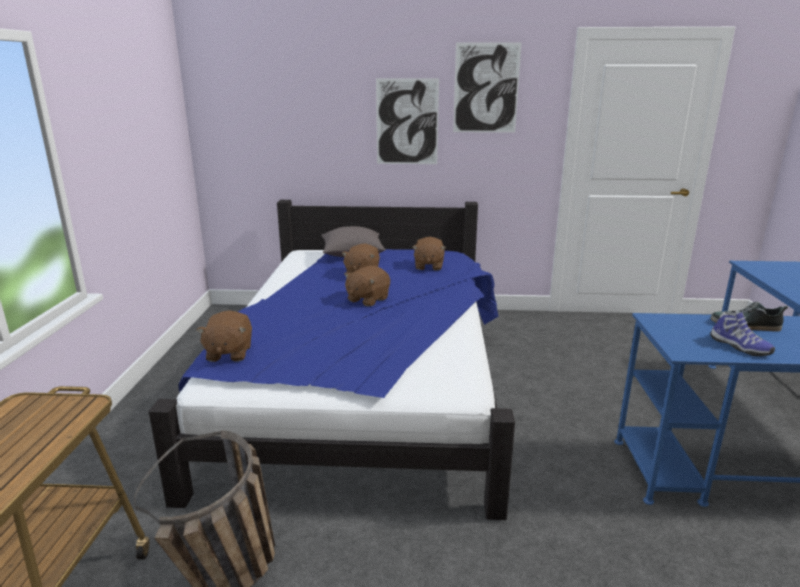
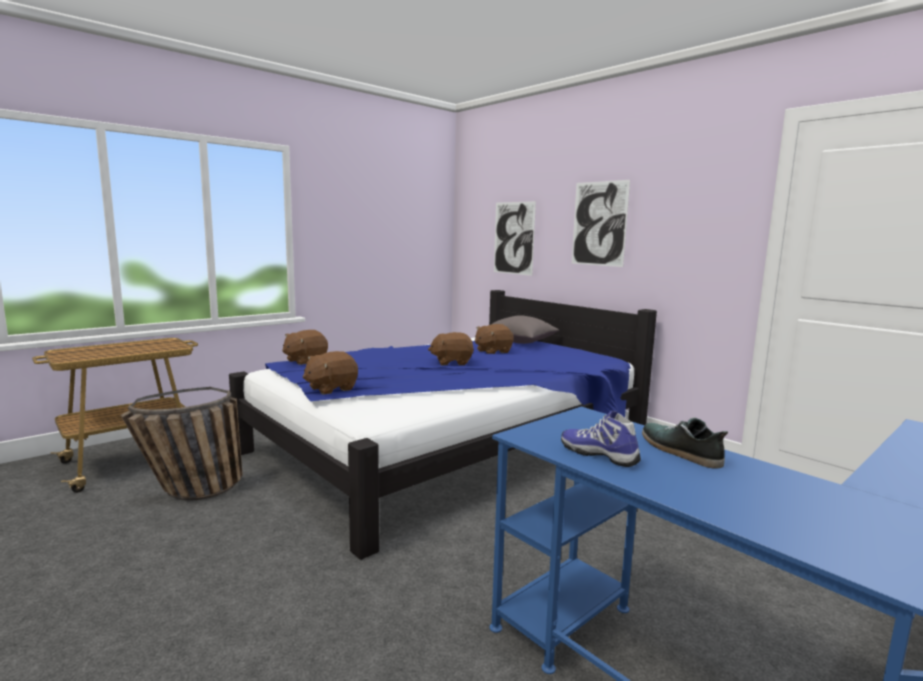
camera: 45 degrees right, 10 degrees down
brown plush toy [412,237,446,271] -> brown plush toy moved to [303,351,358,395]
picture [453,42,522,133] -> picture moved to [494,201,536,276]
shoe [710,311,775,356] -> shoe turned 120 degrees clockwise [561,411,641,467]

